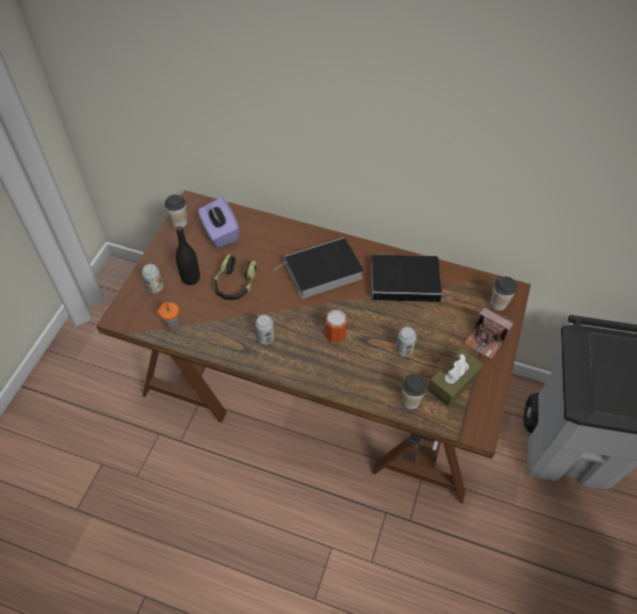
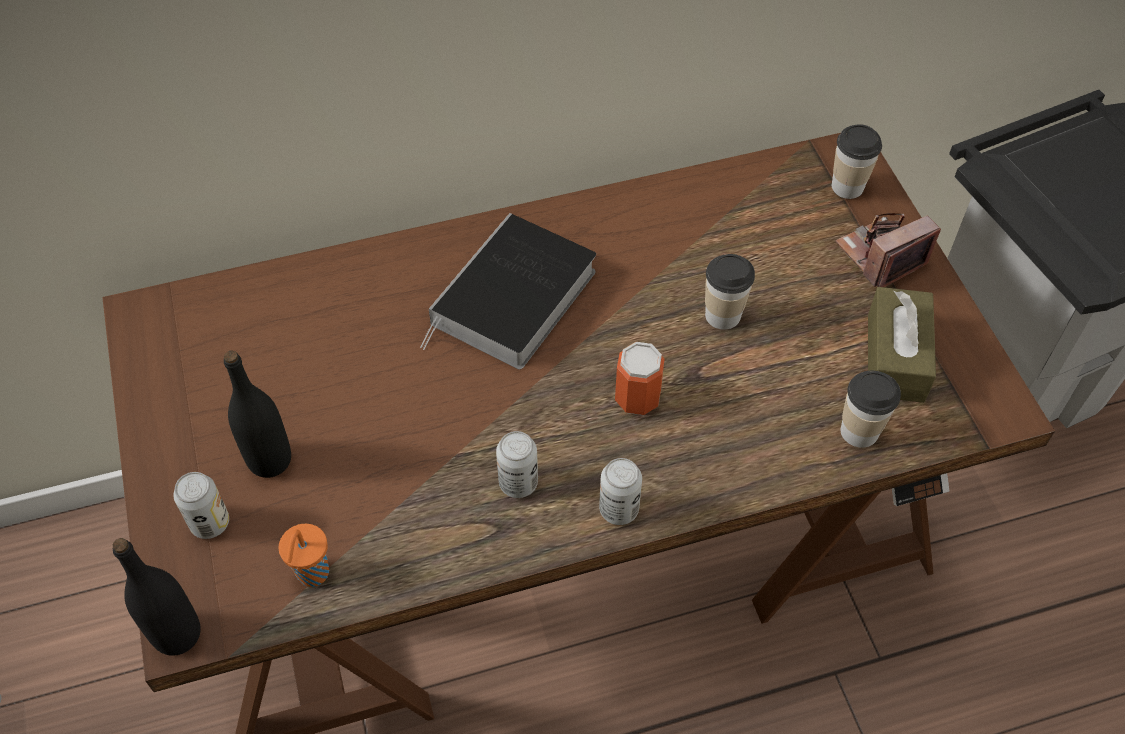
camera: 35 degrees left, 0 degrees up
cup [165,195,187,228] -> cup moved to [705,254,755,330]
purple tissue box [198,197,240,248] -> none
headphones [214,254,257,300] -> none
book [371,254,453,302] -> none
can [396,327,417,357] -> can moved to [599,458,642,525]
camera [464,307,514,359] -> camera turned 150 degrees clockwise [835,213,941,287]
none -> black bottle [113,538,201,656]

